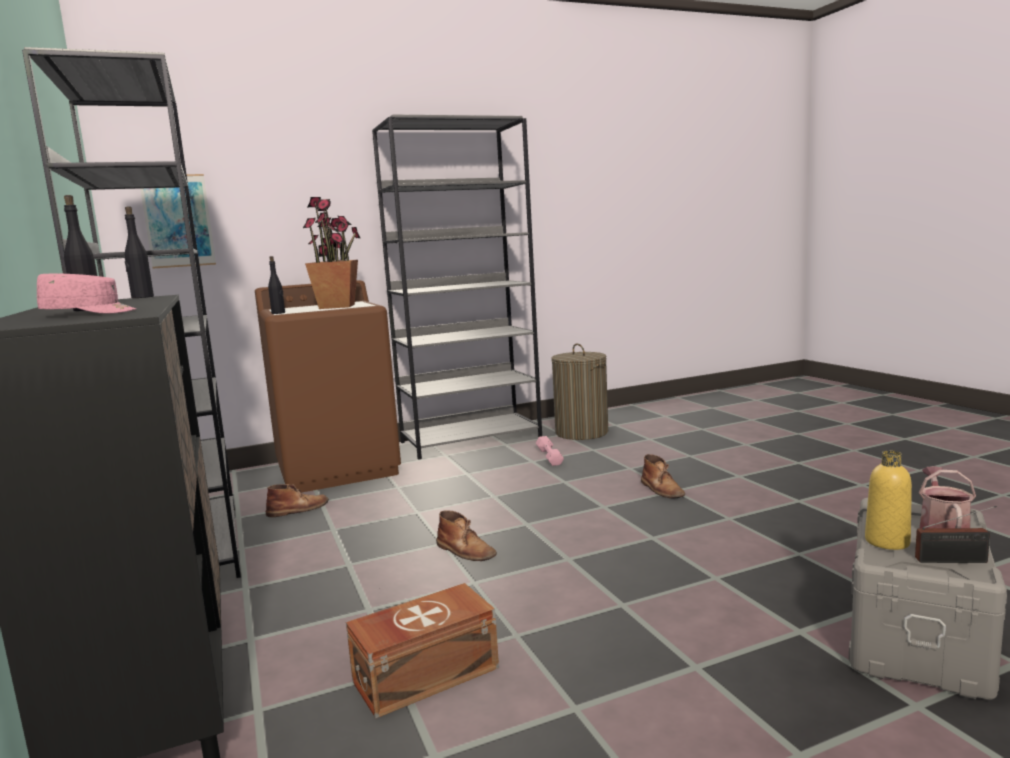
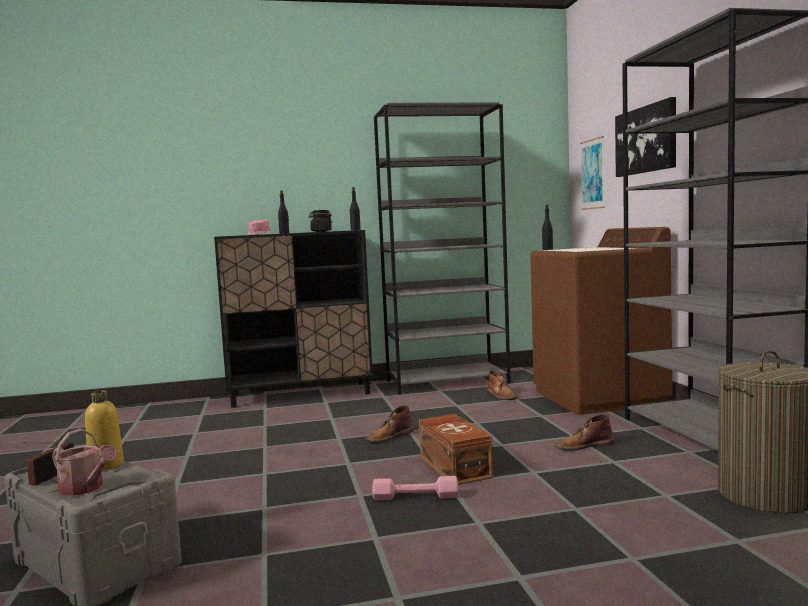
camera: 100 degrees right, 5 degrees down
potted plant [303,197,360,309] -> none
brown storage box [346,583,499,718] -> brown storage box moved to [419,414,493,485]
pink dumbbell [536,436,564,466] -> pink dumbbell moved to [372,476,459,500]
brown boot [641,454,685,498] -> brown boot moved to [555,414,614,451]
none -> black jar [308,210,333,232]
none -> picture [615,97,676,177]

